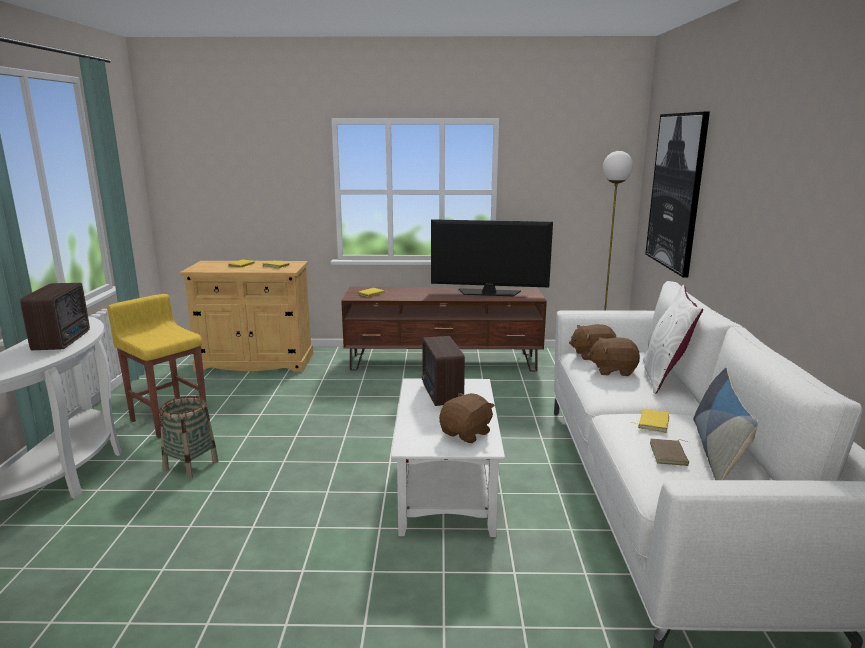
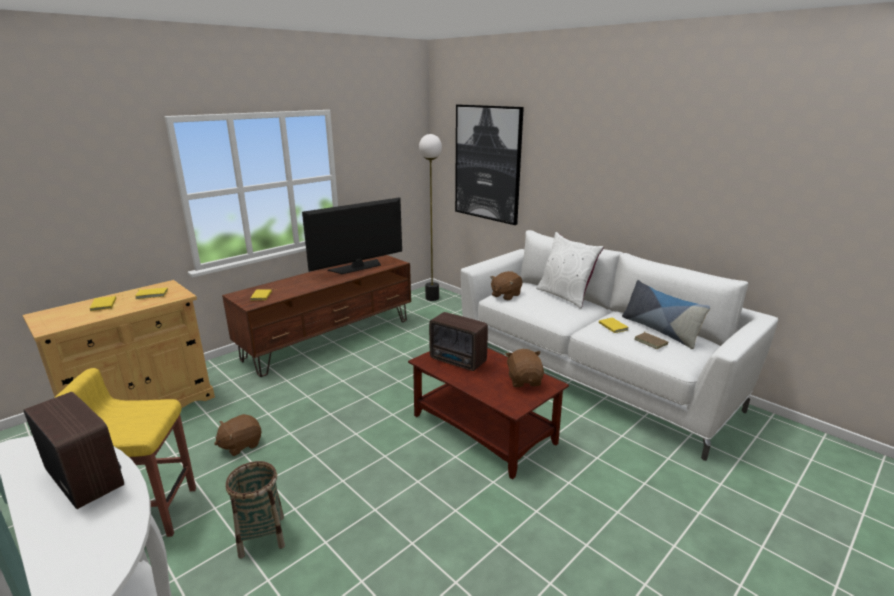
camera: 45 degrees left, 5 degrees up
white coffee table [391,378,505,537] -> brown coffee table [408,348,569,479]
brown plush toy [587,337,640,376] -> brown plush toy moved to [215,414,262,456]

